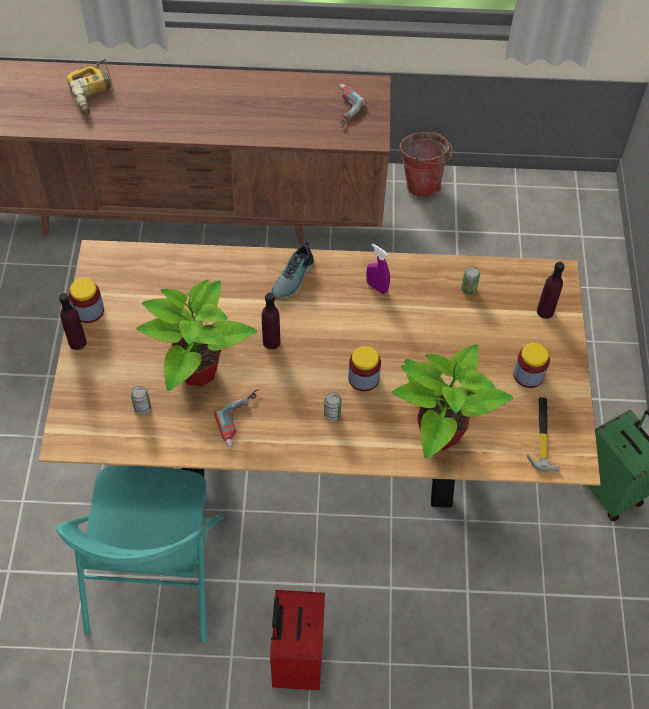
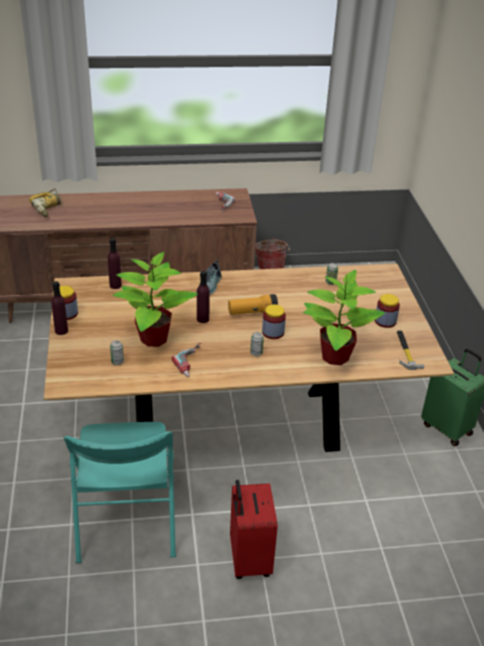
camera: 10 degrees left, 20 degrees down
purple spray bottle [366,244,390,294] -> none
purple bottle [537,262,565,319] -> purple bottle moved to [108,238,122,289]
none -> flashlight [228,294,278,315]

